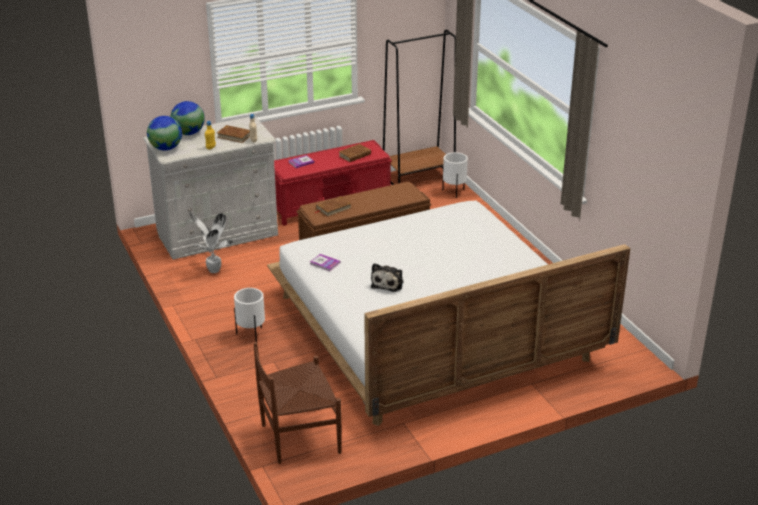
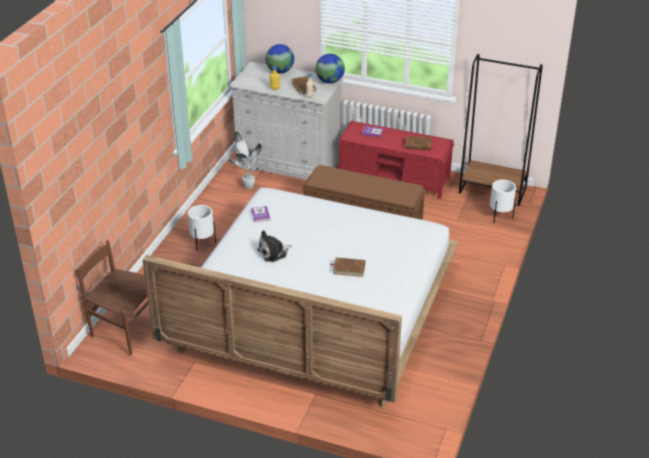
camera: 45 degrees right, 5 degrees up
globe [147,116,182,151] -> globe moved to [315,54,345,83]
brown book [314,196,352,217] -> brown book moved to [329,257,365,277]

